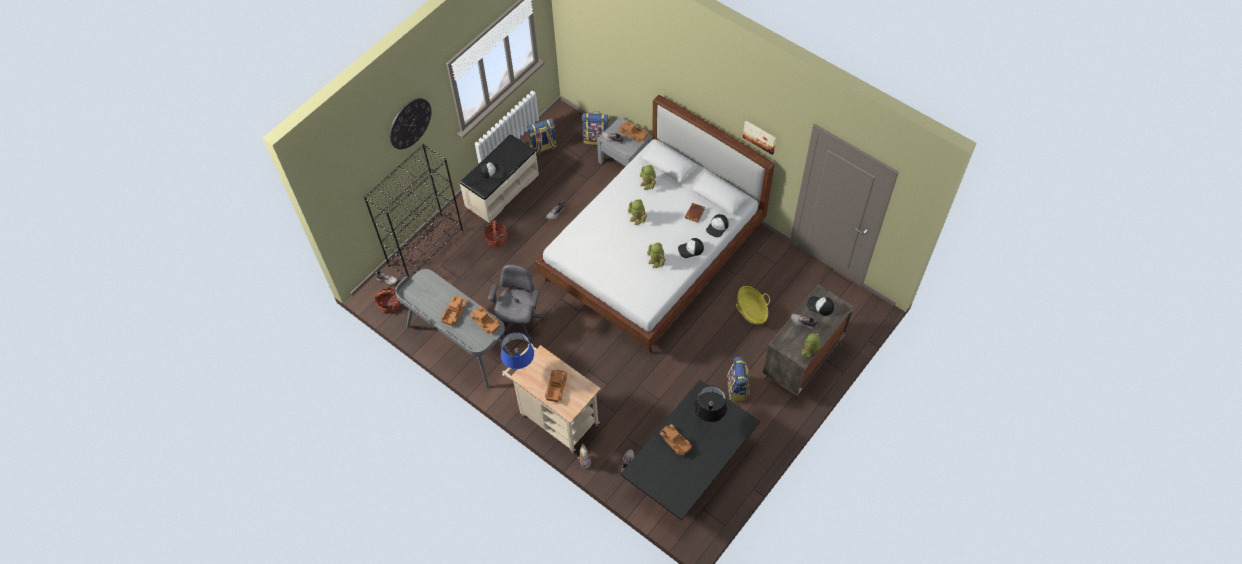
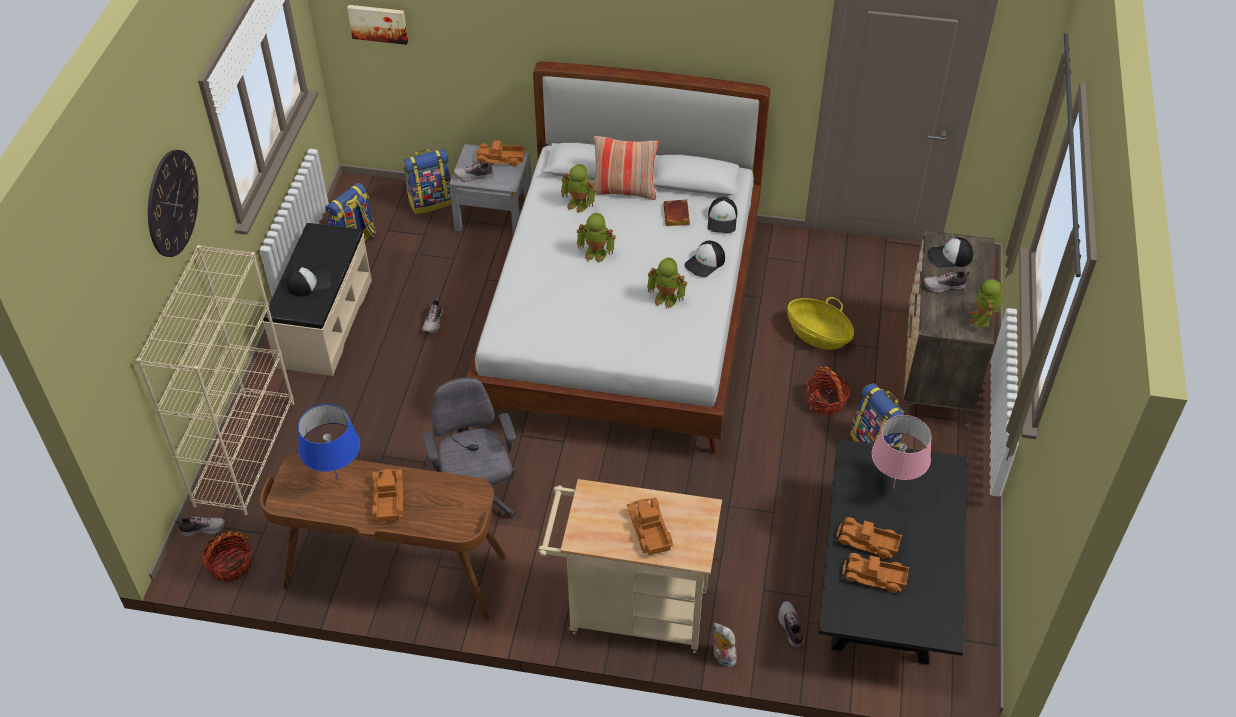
camera: 30 degrees left, 10 degrees down
black bookcase [364,144,463,278] -> beige bookcase [136,245,295,515]
grey desk [395,269,513,389] -> brown desk [260,453,507,621]
toy truck [469,306,500,334] -> toy truck moved to [843,553,909,593]
basket [483,220,507,247] -> basket moved to [806,366,850,415]
blue table lamp [501,332,534,369] -> blue table lamp moved to [298,404,360,481]
black table lamp [694,386,727,422] -> pink table lamp [872,415,931,488]
picture [743,121,776,155] -> picture moved to [347,5,408,45]
none -> pillow [593,136,659,200]

